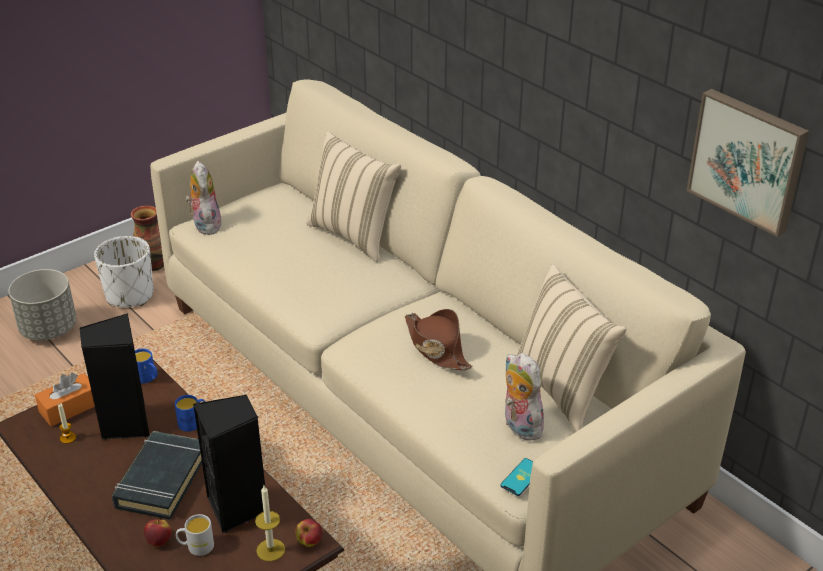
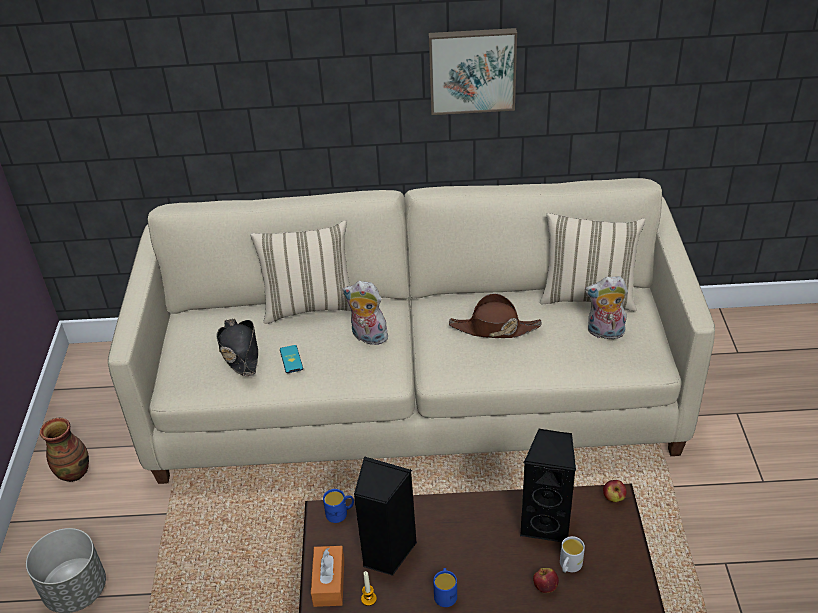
camera: 50 degrees left, 5 degrees up
white planter [94,236,153,307] -> none
black book [111,431,202,520] -> none
blue mug [175,395,205,432] -> blue mug moved to [433,568,457,607]
plush toy [185,161,222,235] -> plush toy moved to [342,281,390,345]
candle [255,486,285,561] -> none
phone [500,458,533,496] -> phone moved to [280,345,303,373]
picture [687,89,809,237] -> picture moved to [429,28,517,115]
none -> black hat [217,318,258,376]

